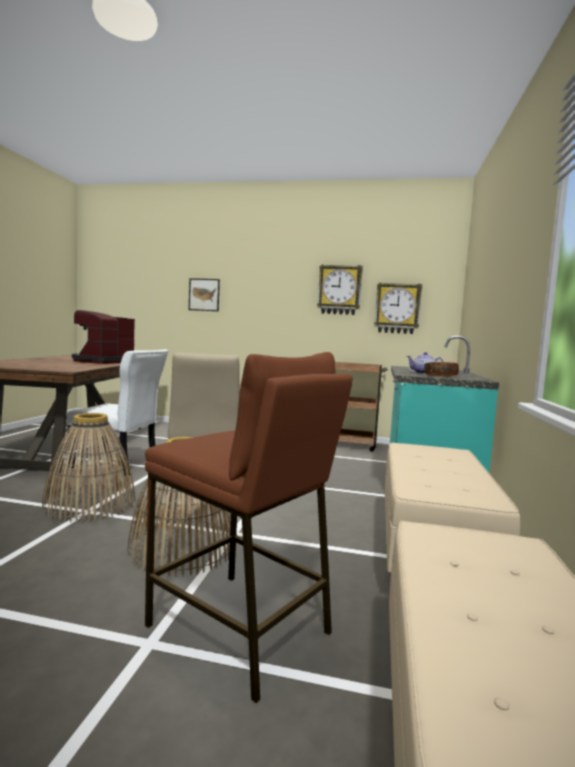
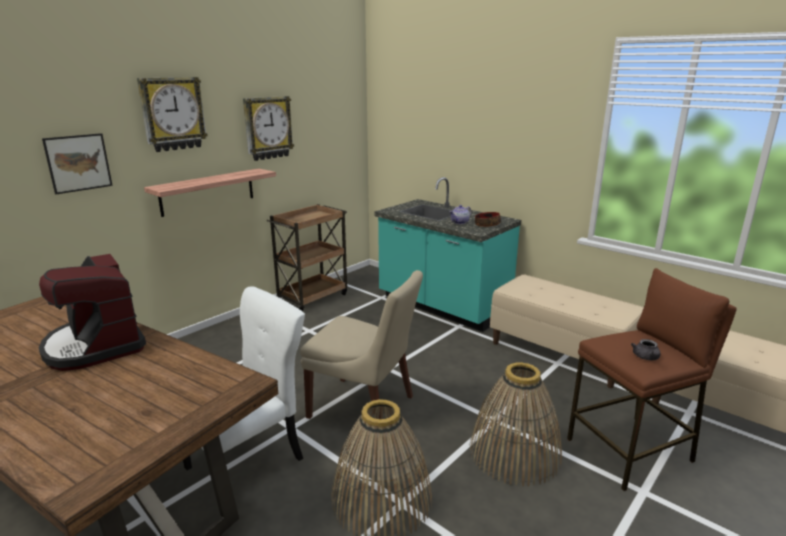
camera: 60 degrees left, 15 degrees up
wall clock [374,283,422,334] -> wall clock moved to [137,77,208,152]
none -> shelf [144,168,276,217]
none -> grey teapot [631,339,661,360]

